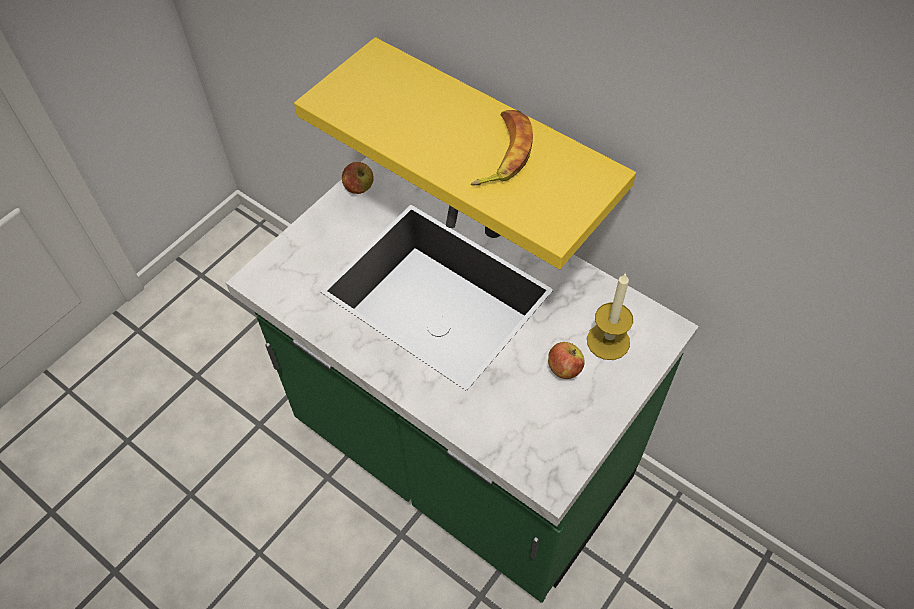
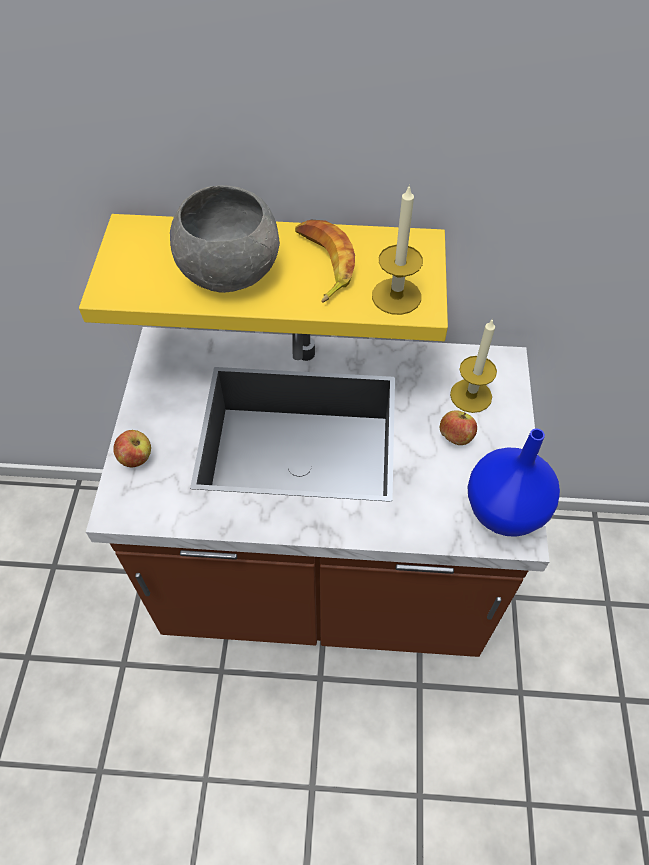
camera: 35 degrees left, 0 degrees up
green counter [226,157,699,603] -> brown counter [86,327,549,657]
apple [342,162,374,194] -> apple moved to [113,430,151,467]
none -> grey bowl [170,185,280,293]
none -> candle [372,184,423,315]
none -> blue vase [468,428,560,537]

